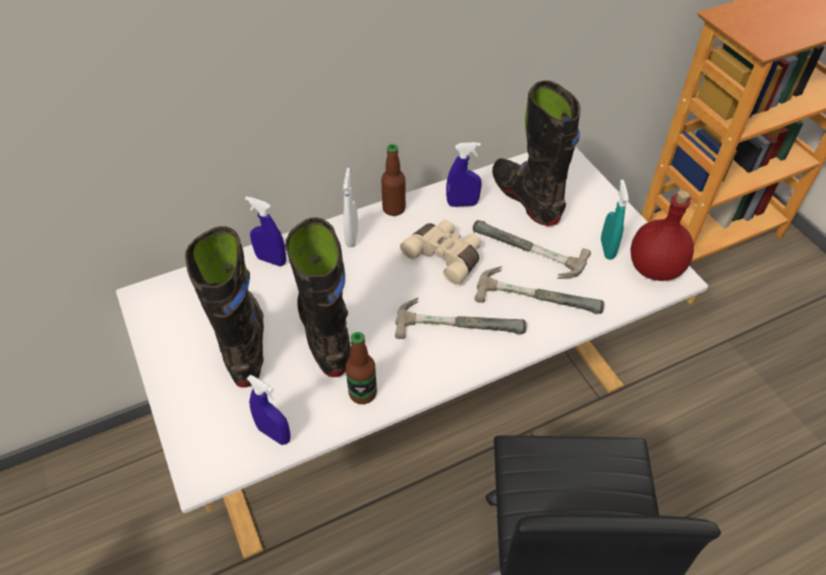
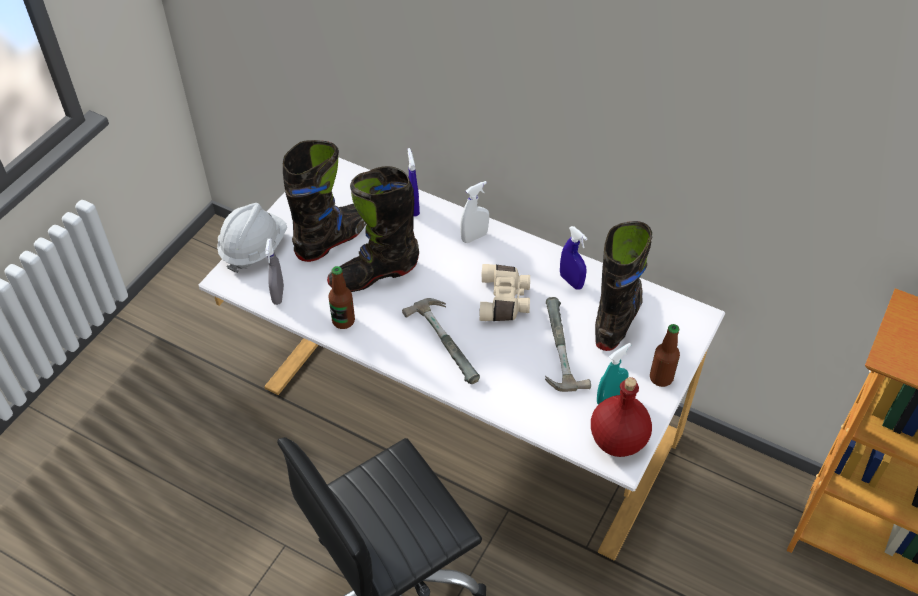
camera: 55 degrees right, 0 degrees up
blue spray bottle [247,375,291,445] -> grey spray bottle [265,239,284,305]
black boot [285,217,351,377] -> black boot turned 150 degrees counterclockwise [327,166,419,292]
bottle [381,144,406,216] -> bottle moved to [650,324,680,387]
hammer [475,266,604,314] -> none
none -> white hard hat [217,203,287,273]

